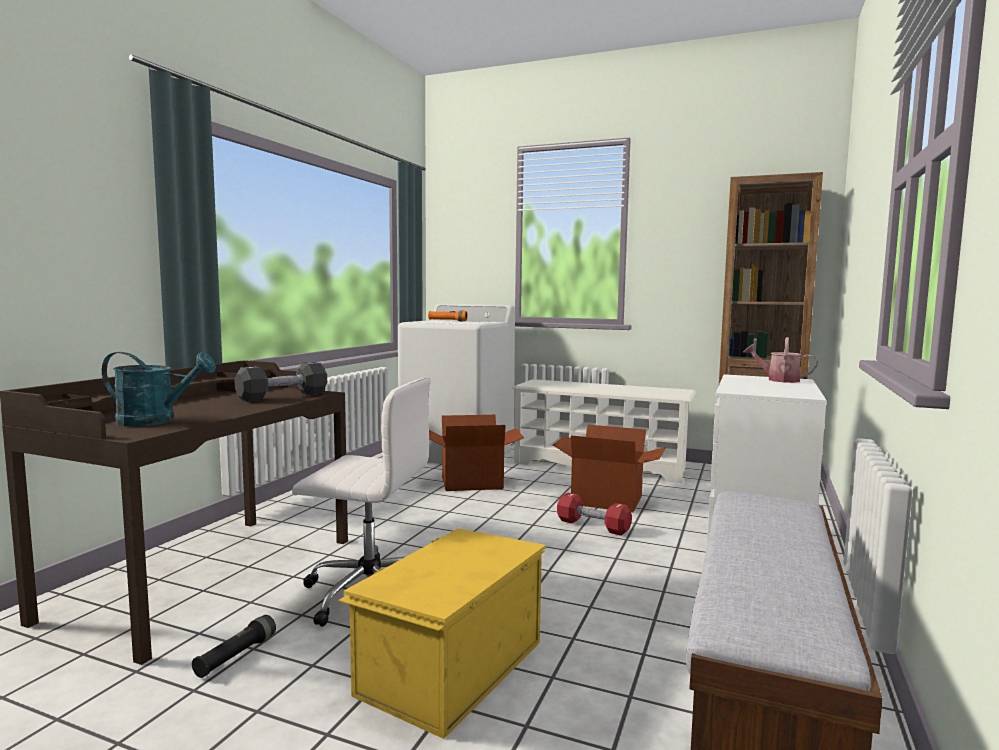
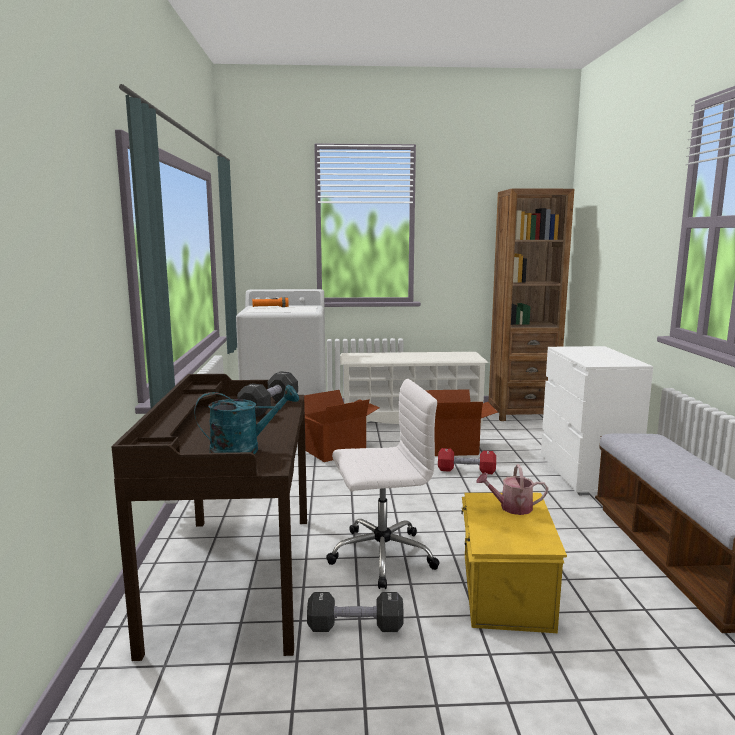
camera: 25 degrees left, 5 degrees up
black flashlight [192,615,276,678] -> black dumbbell [307,592,404,632]
watering can [743,337,818,383] -> watering can moved to [476,464,548,515]

